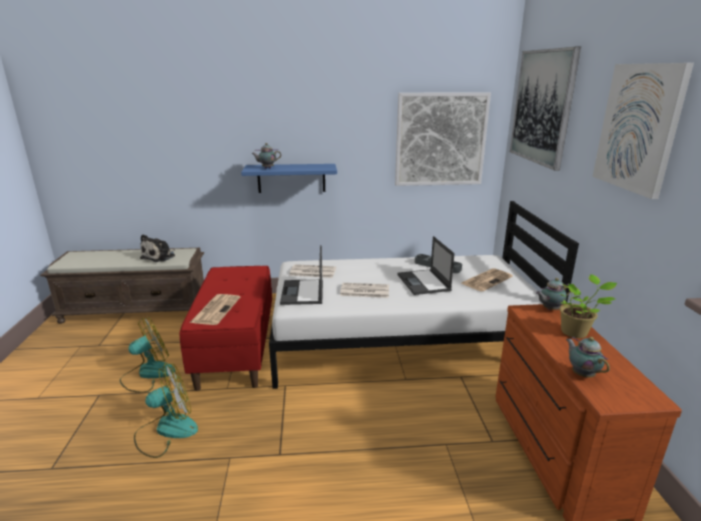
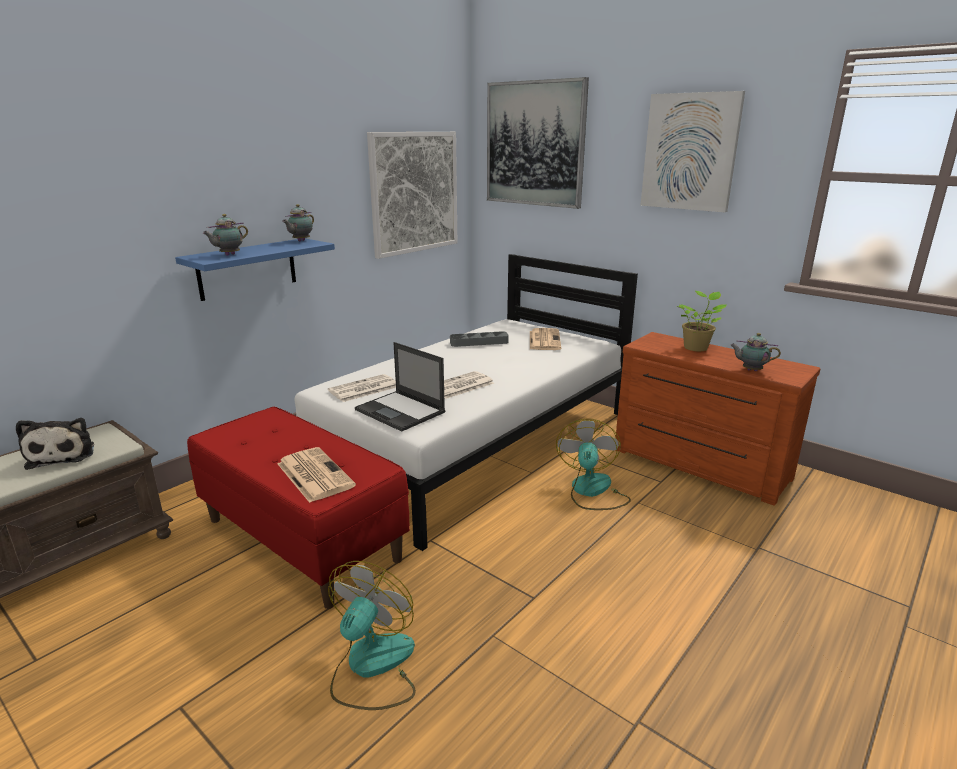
camera: 45 degrees left, 0 degrees up
fan [120,317,176,393] -> fan moved to [556,419,631,510]
laptop [397,236,455,295] -> none
teapot [536,278,571,310] -> teapot moved to [282,204,314,241]

